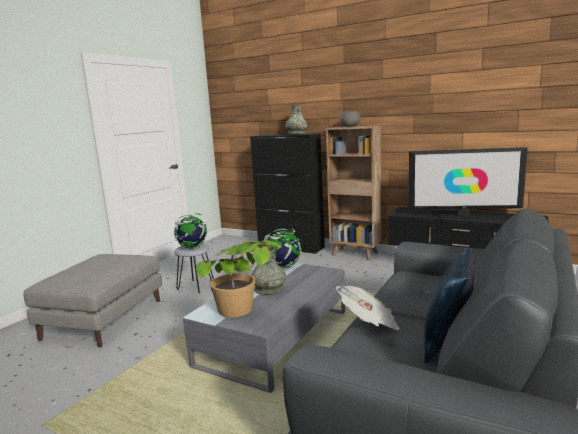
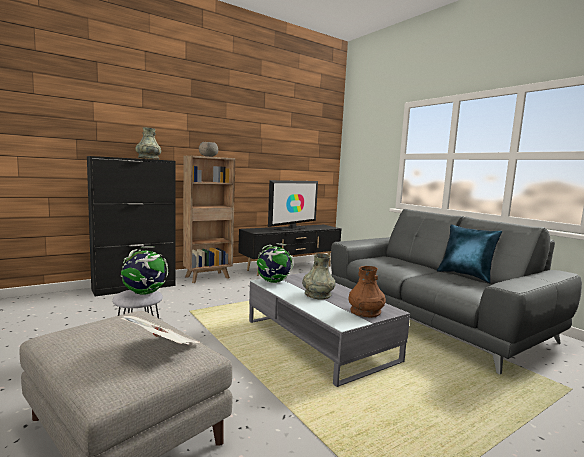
camera: 65 degrees left, 5 degrees down
potted plant [196,240,283,318] -> brown vase [349,266,386,318]
newspaper [336,286,400,330] -> newspaper moved to [120,316,200,345]

